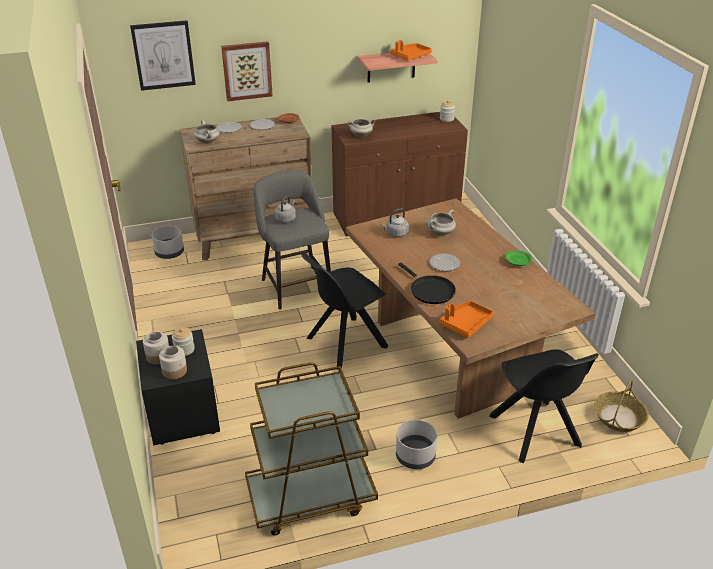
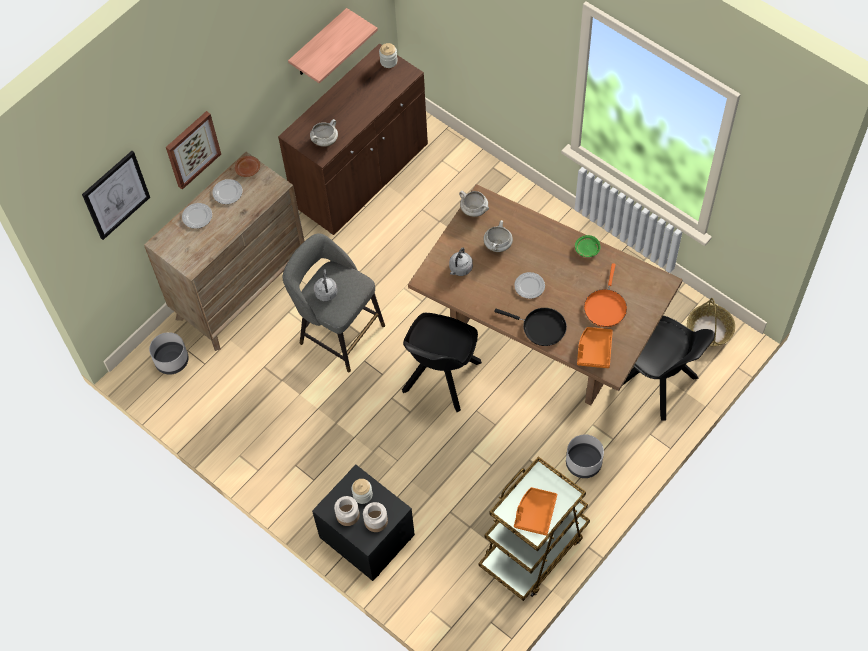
camera: 30 degrees left, 25 degrees up
white cooking pot [194,120,220,144] -> white cooking pot moved to [459,191,489,217]
orange tray [390,40,432,60] -> orange tray moved to [514,487,557,536]
none -> orange frying pan [584,263,627,327]

